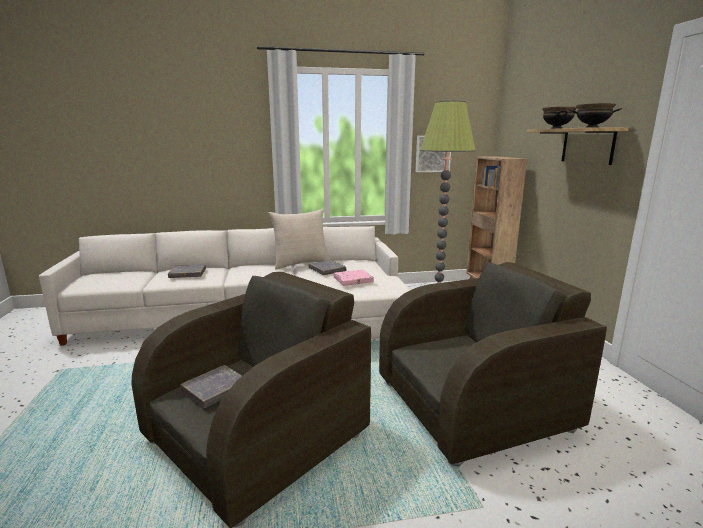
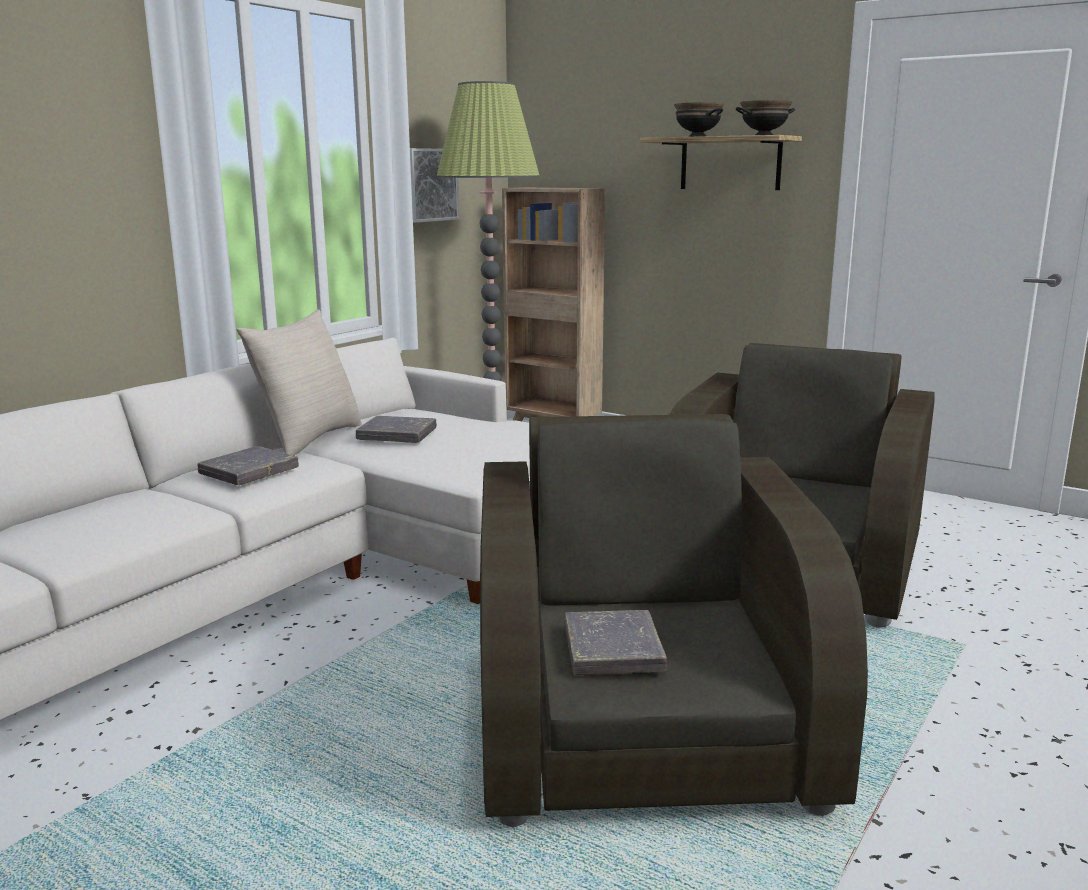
camera: 45 degrees left, 0 degrees up
grey book [168,264,206,278] -> grey book moved to [198,446,299,485]
pink book [334,269,374,286] -> none

